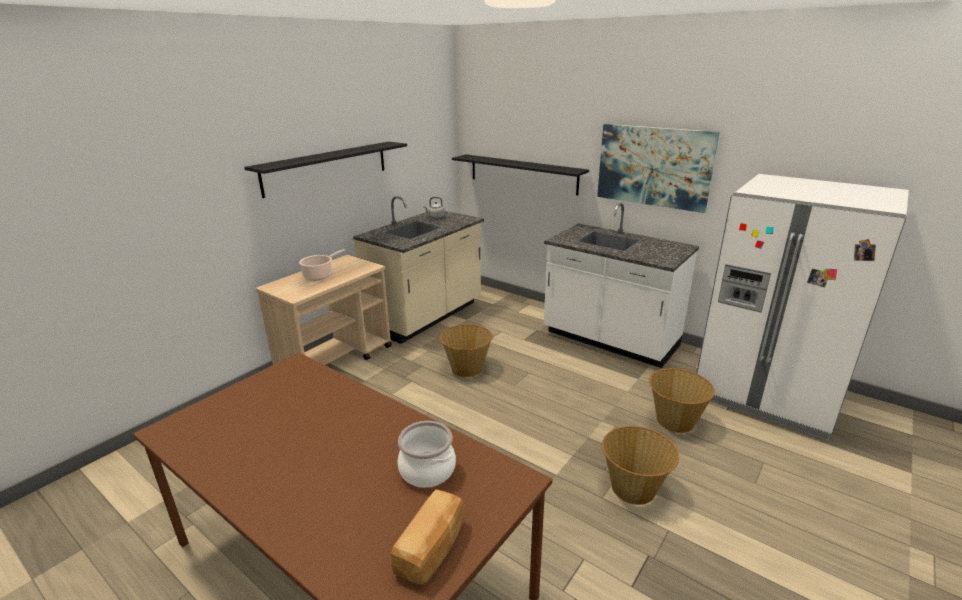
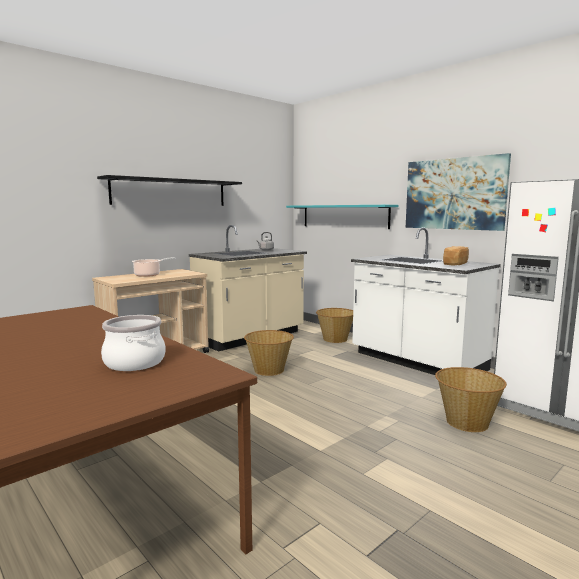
camera: 10 degrees right, 15 degrees down
bread [390,489,464,584] -> bread moved to [443,246,469,265]
black shelf [452,154,589,195] -> turquoise shelf [286,205,399,229]
basket [602,426,679,505] -> basket moved to [316,308,353,343]

